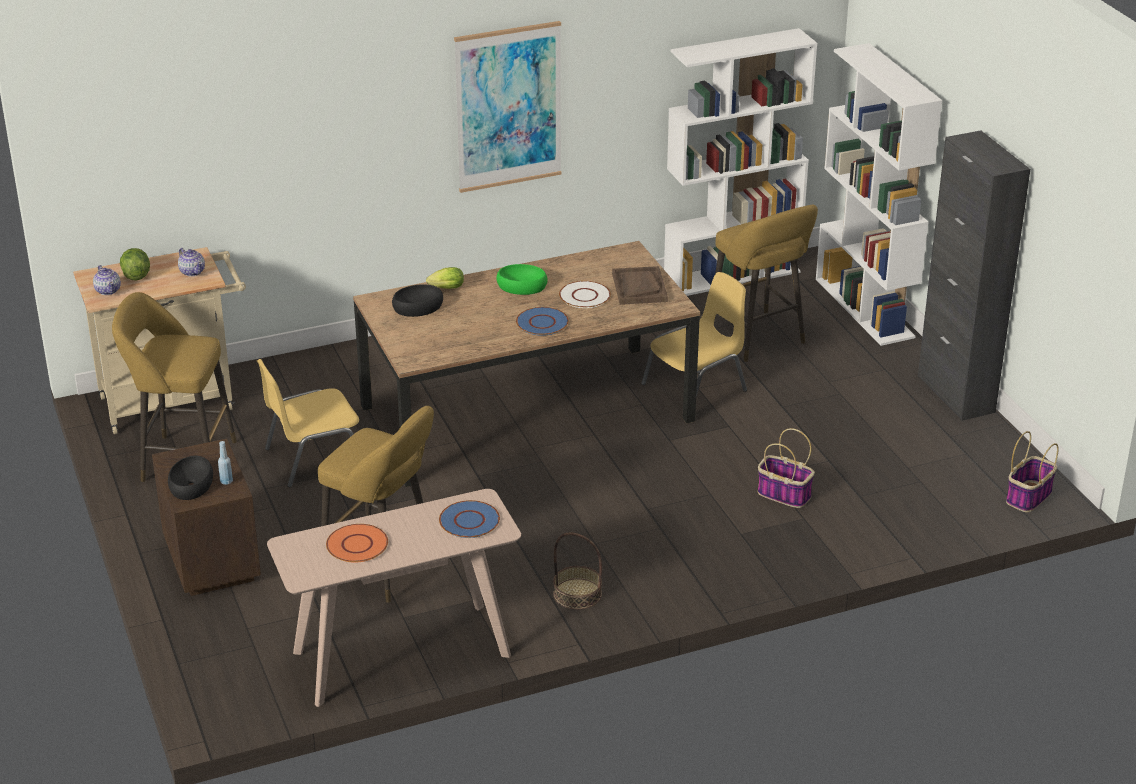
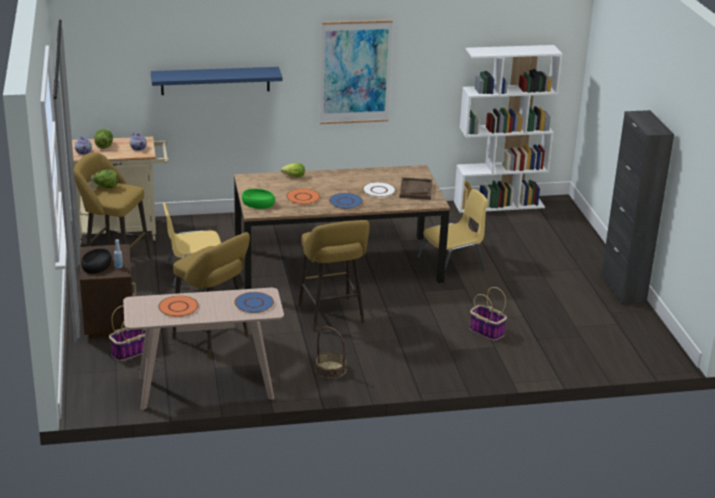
camera: 10 degrees right, 5 degrees down
black bowl [392,284,443,317] -> none
green bowl [496,264,548,295] -> green bowl moved to [242,189,275,209]
yellow stool [715,205,818,362] -> yellow stool moved to [299,220,370,331]
white bookcase [816,43,942,346] -> none
basket [1006,431,1059,512] -> basket moved to [109,305,146,361]
none -> lettuce [90,169,118,188]
none -> blue shelf [151,67,283,95]
none -> orange plate [286,189,320,205]

